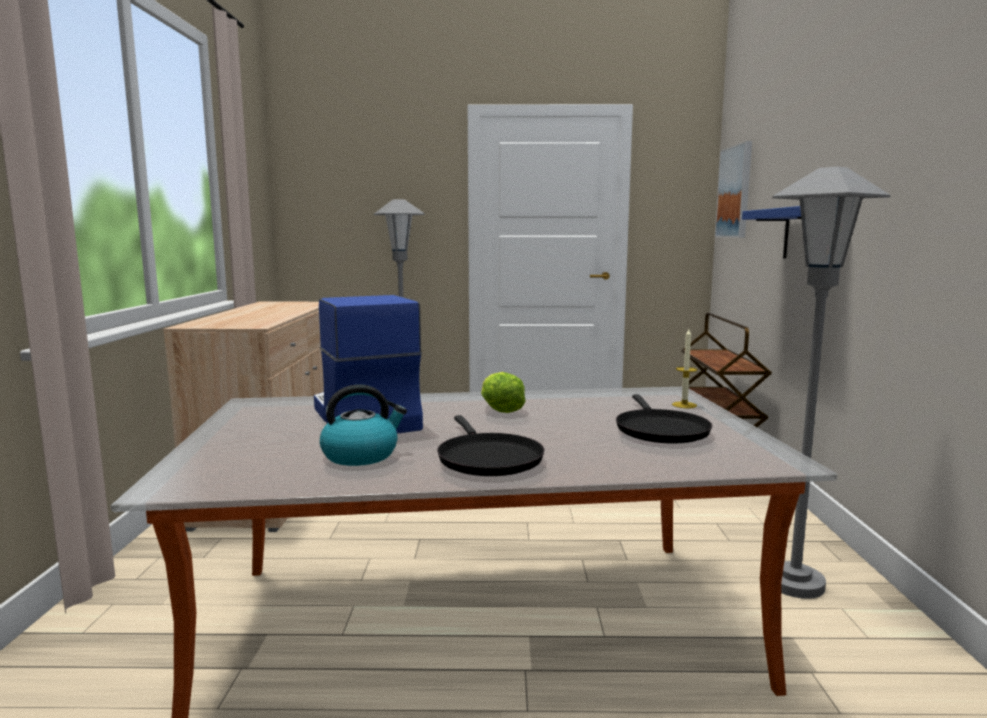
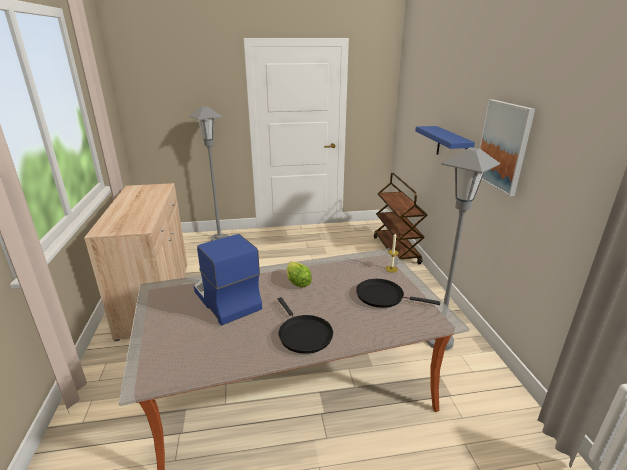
camera: 10 degrees left, 15 degrees up
kettle [320,385,407,466] -> none
black frying pan [616,394,712,444] -> black frying pan turned 120 degrees clockwise [356,279,440,308]
picture [715,141,752,238] -> picture moved to [479,99,535,196]

